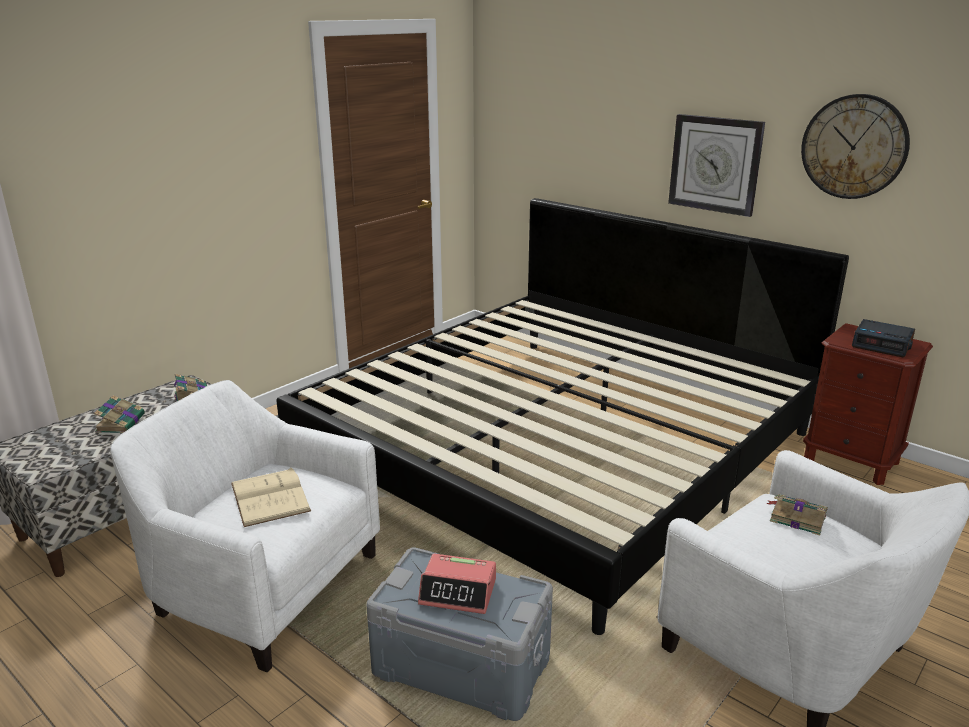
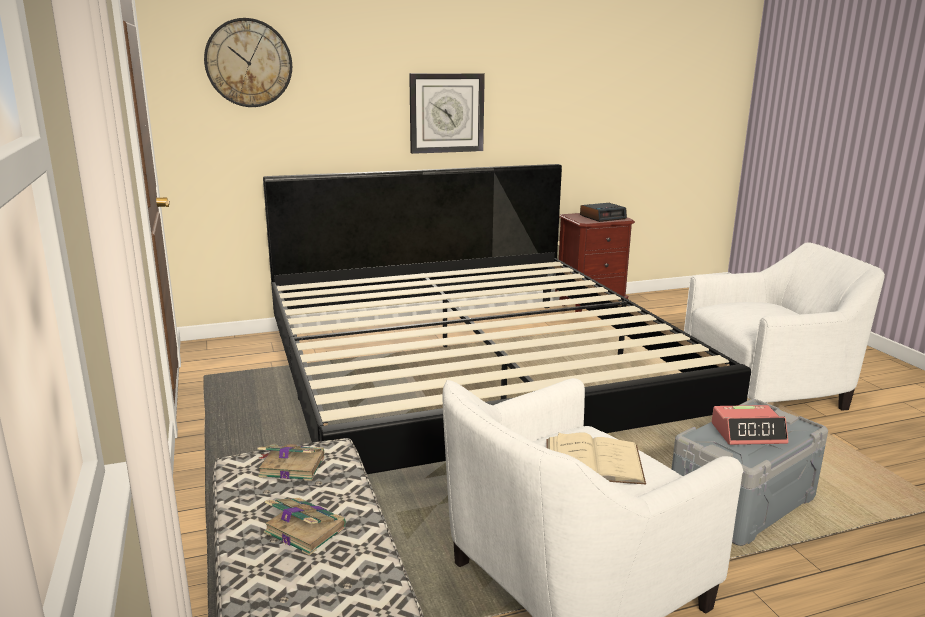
camera: 60 degrees left, 5 degrees down
alarm clock [418,554,496,614] -> alarm clock turned 45 degrees clockwise [712,405,788,445]
book [766,494,828,536] -> none
wall clock [801,94,910,199] -> wall clock moved to [204,18,292,107]

